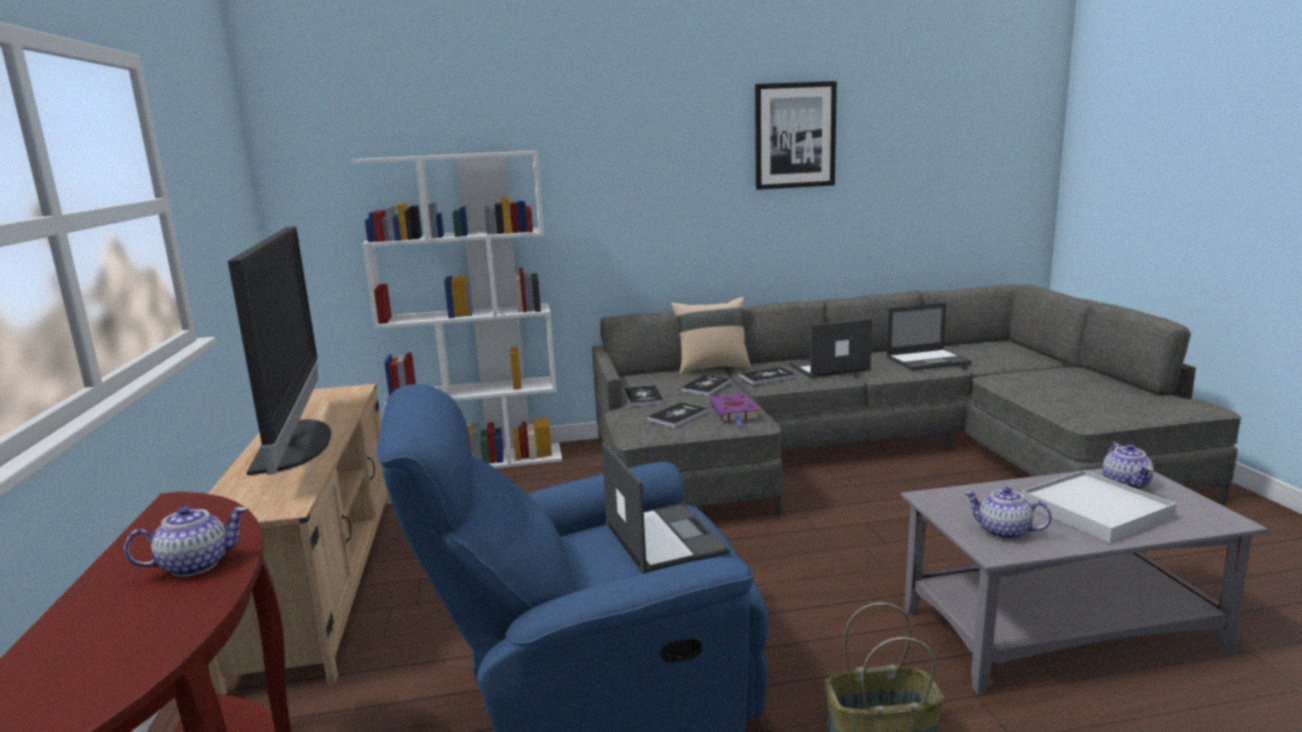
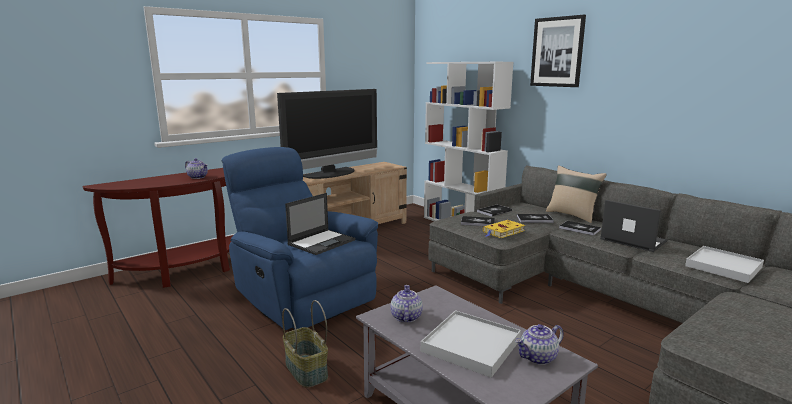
camera: 60 degrees right, 0 degrees up
purple book [709,393,759,426] -> yellow book [483,220,525,238]
picture [755,81,837,190] -> picture moved to [530,15,586,87]
laptop [886,303,972,370] -> white tray [685,246,764,283]

